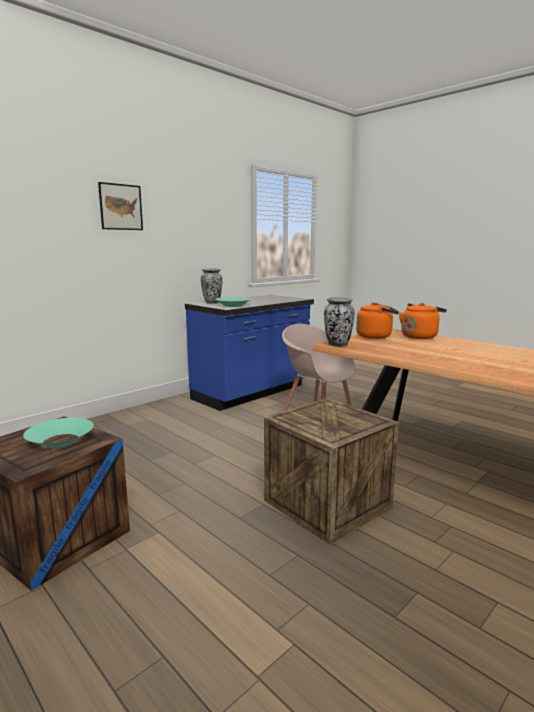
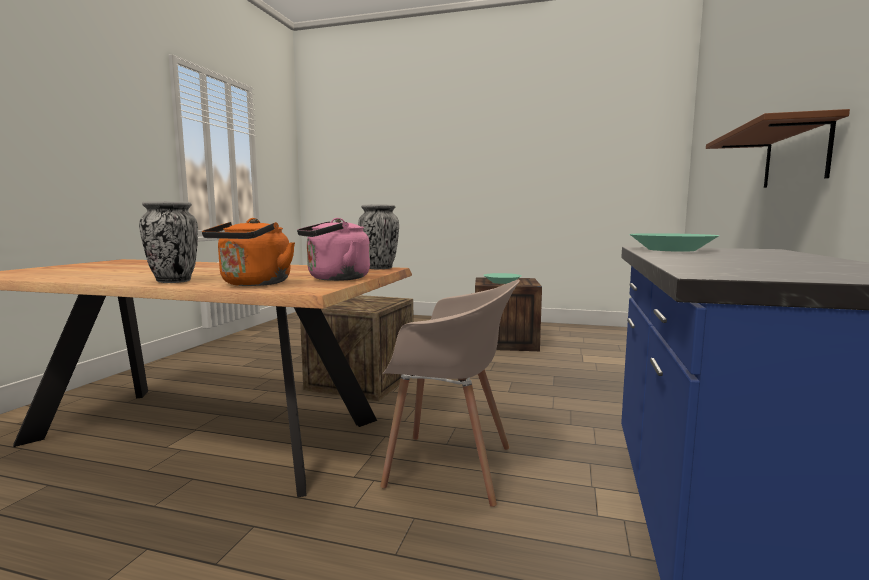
camera: 150 degrees right, 5 degrees down
picture [98,182,143,230] -> none
vase [201,268,223,304] -> vase moved to [139,201,198,283]
orange kettle [356,302,399,339] -> pink kettle [297,218,370,281]
none -> brown shelf [706,109,850,188]

